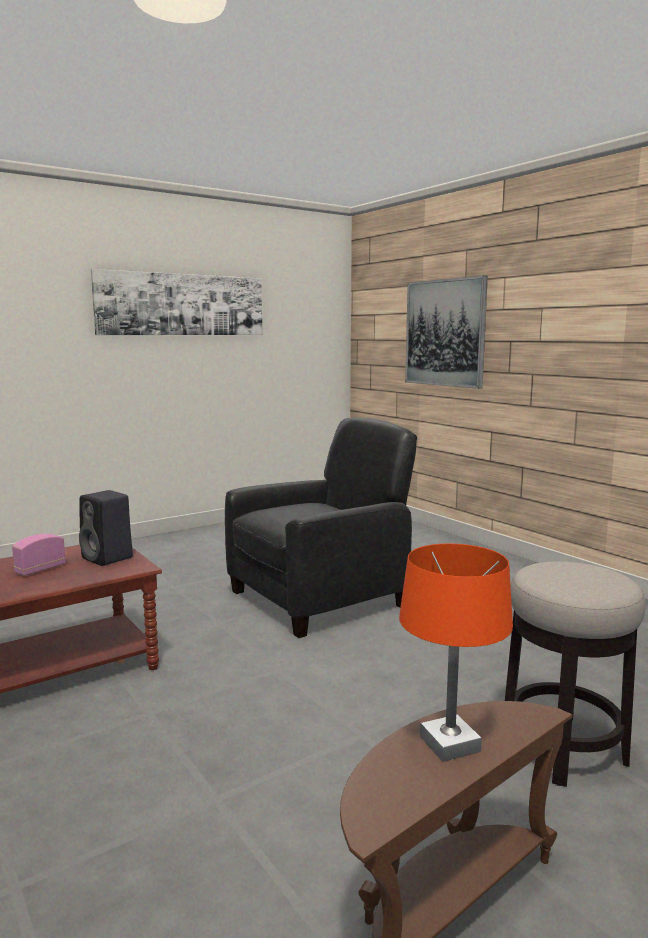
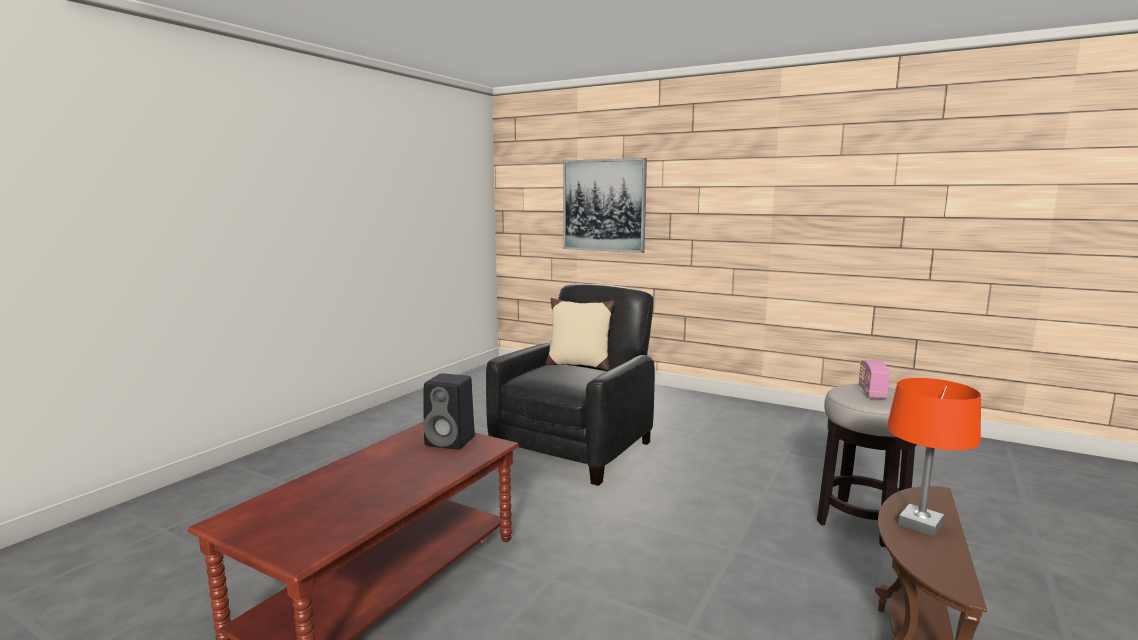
camera: 25 degrees left, 0 degrees up
radio [12,534,66,576] -> radio moved to [859,360,890,399]
picture [91,269,262,335] -> none
none -> beige pillow [546,298,615,371]

